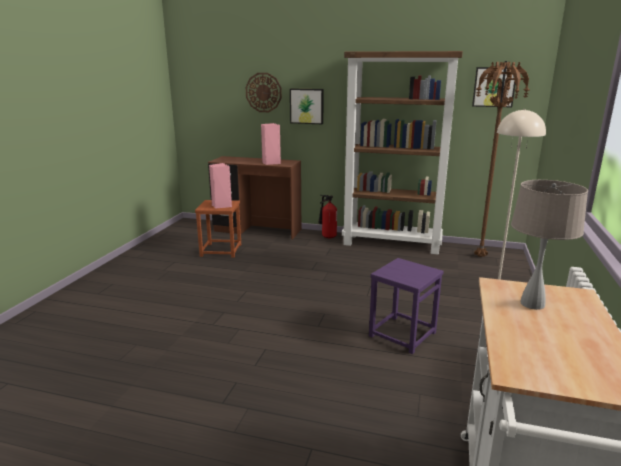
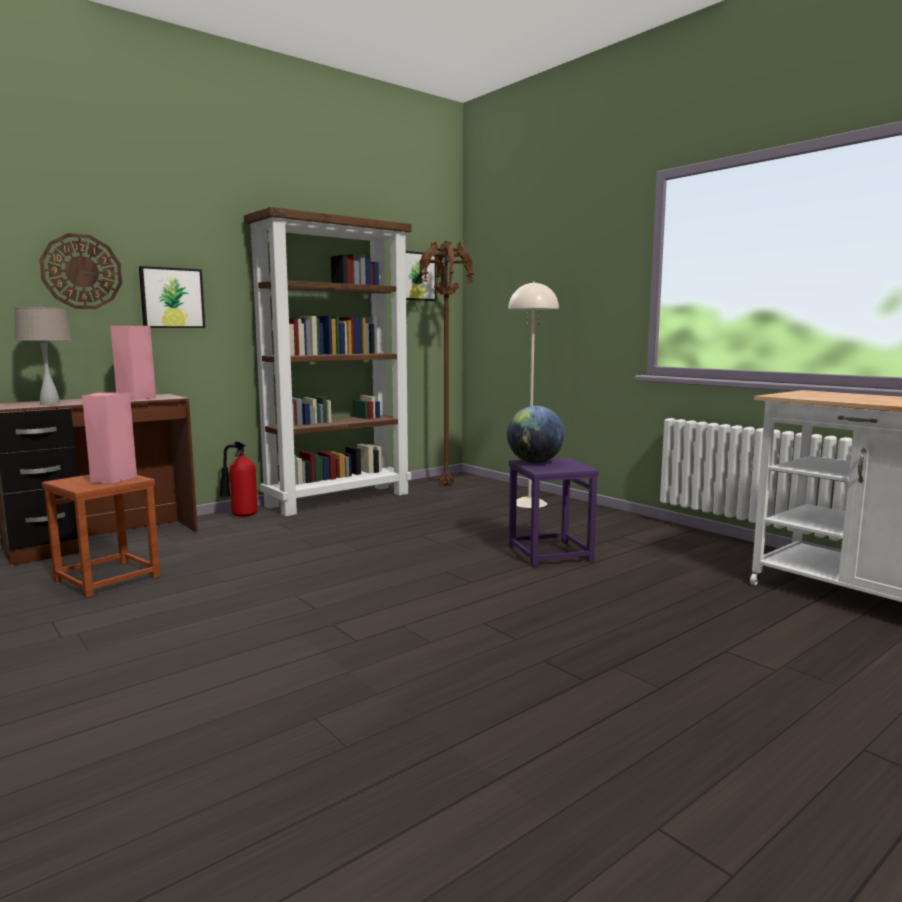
camera: 55 degrees left, 10 degrees down
beige table lamp [511,180,588,310] -> beige table lamp moved to [15,305,71,405]
none -> globe [507,406,565,463]

